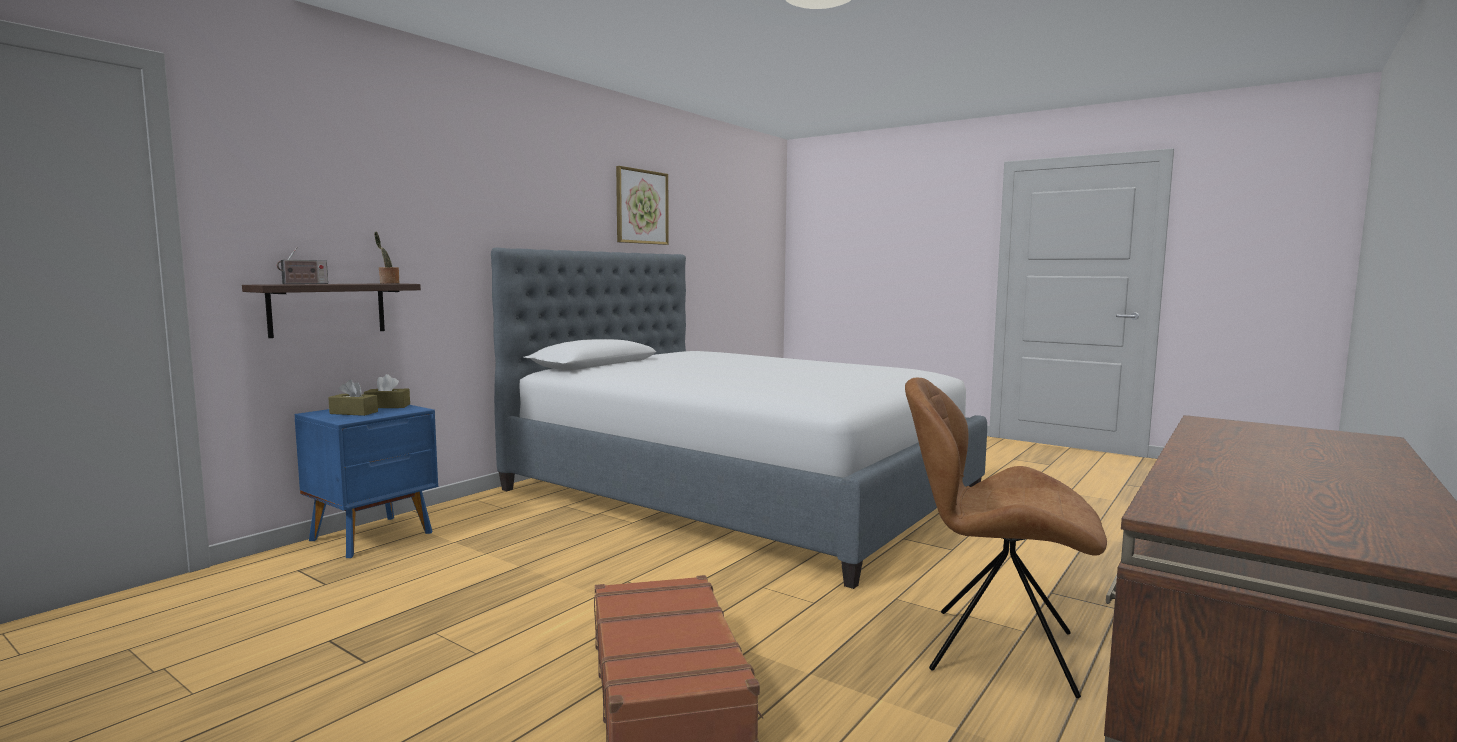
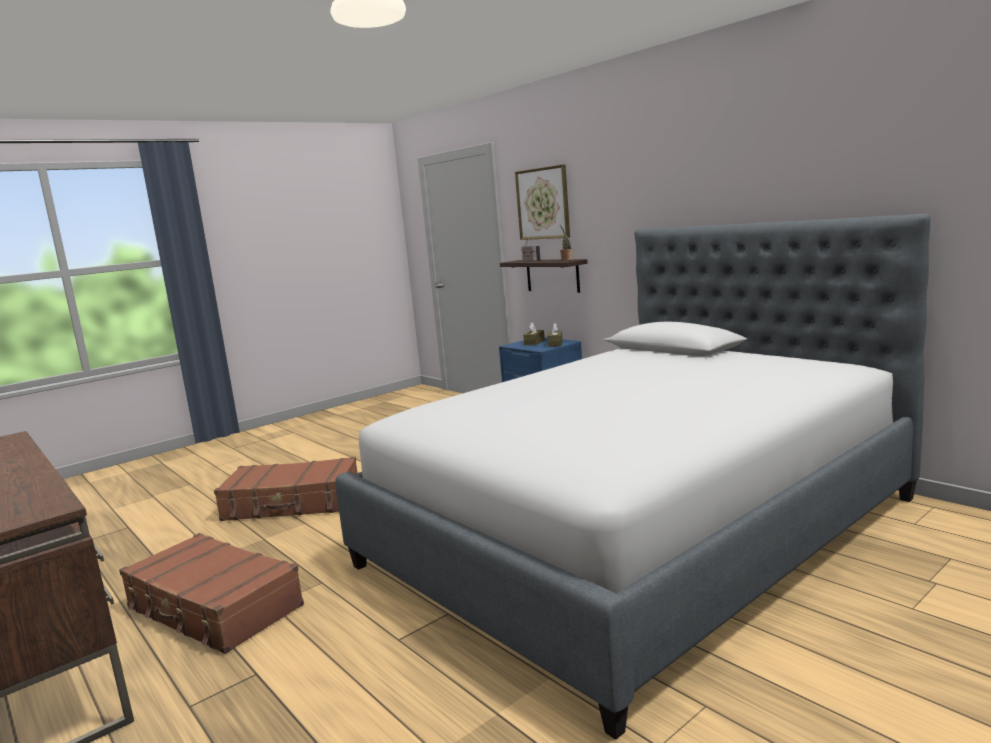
camera: 105 degrees right, 5 degrees up
picture [616,166,669,245] -> picture moved to [515,164,570,240]
brown chair [905,378,1107,698] -> brown suitcase [119,533,304,654]

